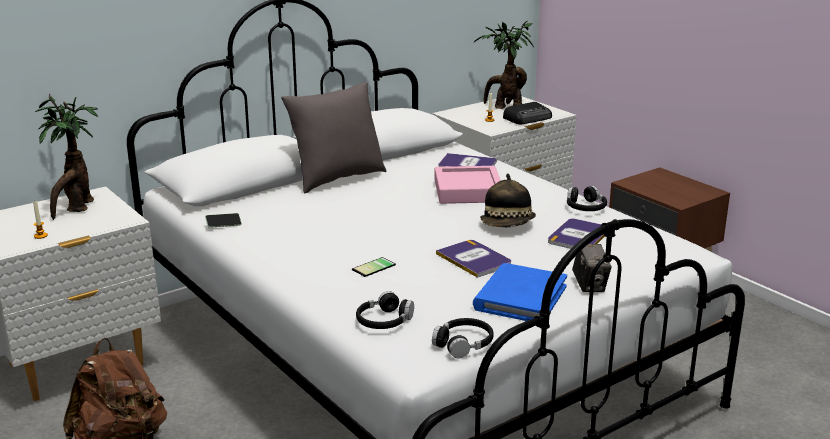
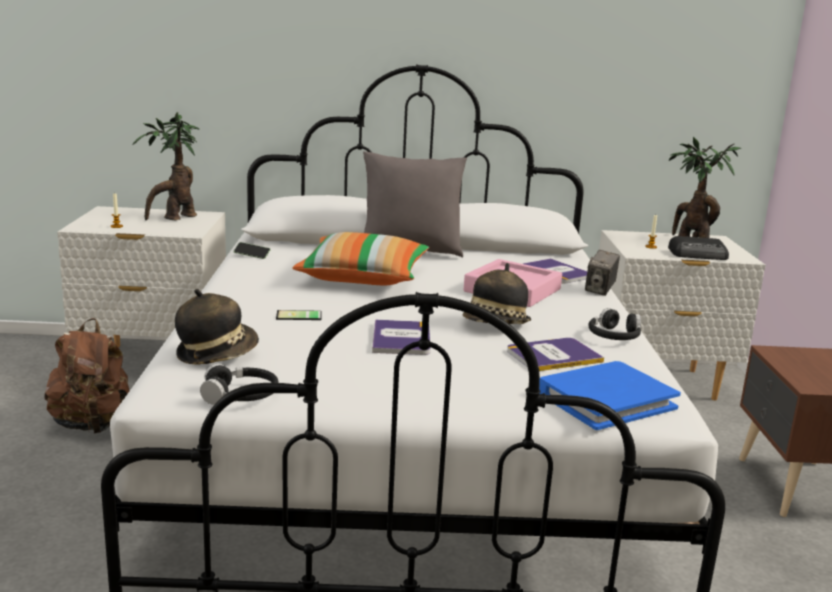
camera: 35 degrees right, 5 degrees down
black headphones [356,291,414,329] -> hat [175,289,259,365]
blue book [473,263,567,321] -> blue book moved to [539,361,681,430]
camera [572,244,612,292] -> camera moved to [585,250,620,296]
none -> pillow [292,232,429,285]

